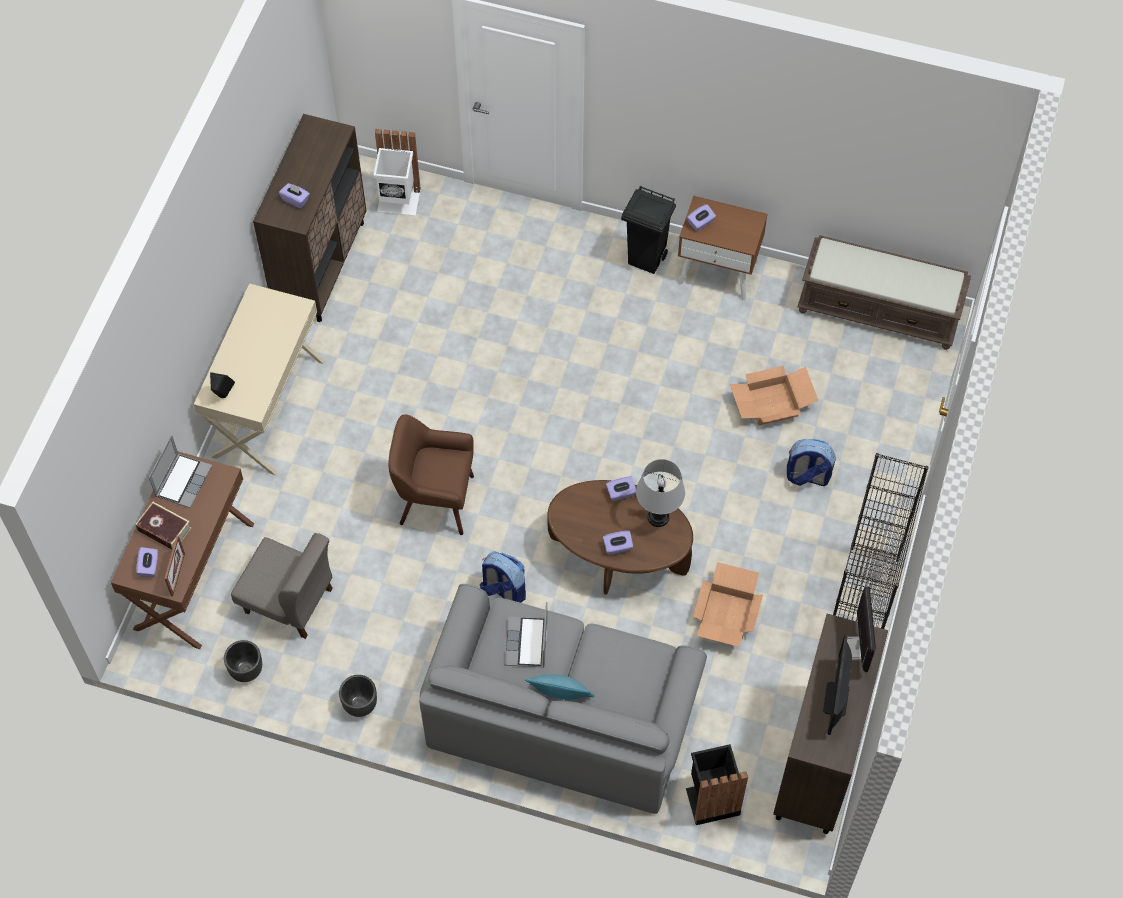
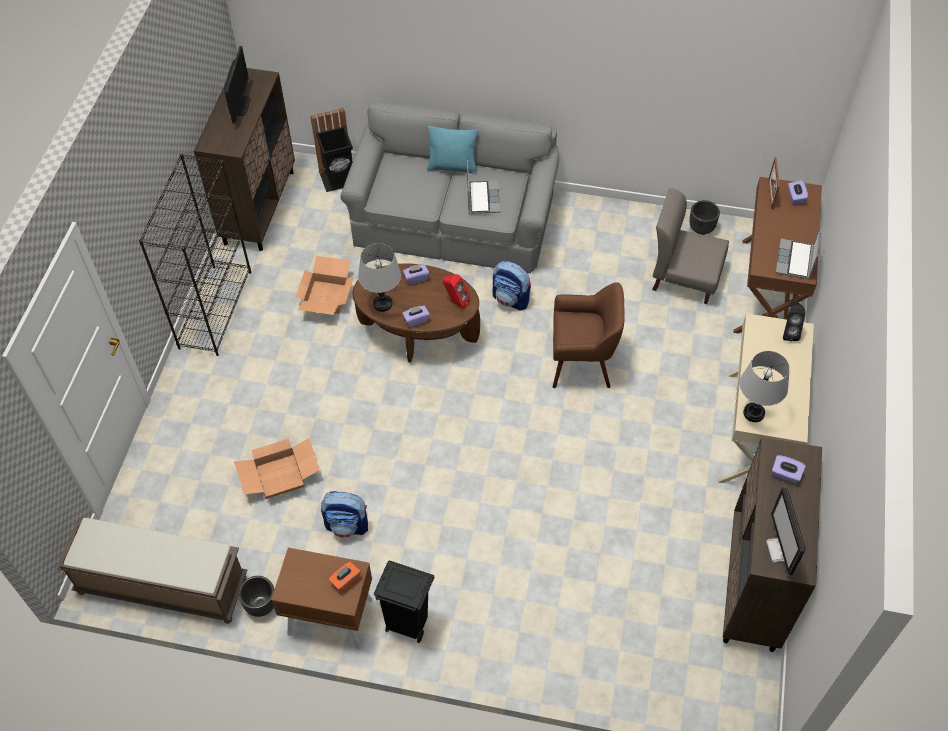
camera: 175 degrees right, 5 degrees down
book [135,502,192,550] -> none
black planter [339,675,377,717] -> black planter moved to [238,576,274,617]
white trash can [373,129,421,215] -> none
purple tissue box [687,204,716,231] -> orange tissue box [329,562,361,592]
backpack [787,439,835,486] -> backpack moved to [321,491,368,538]
monitor [847,586,876,672] -> monitor moved to [766,487,806,575]
none -> red speaker [443,274,470,309]
none -> grey table lamp [740,351,790,422]

